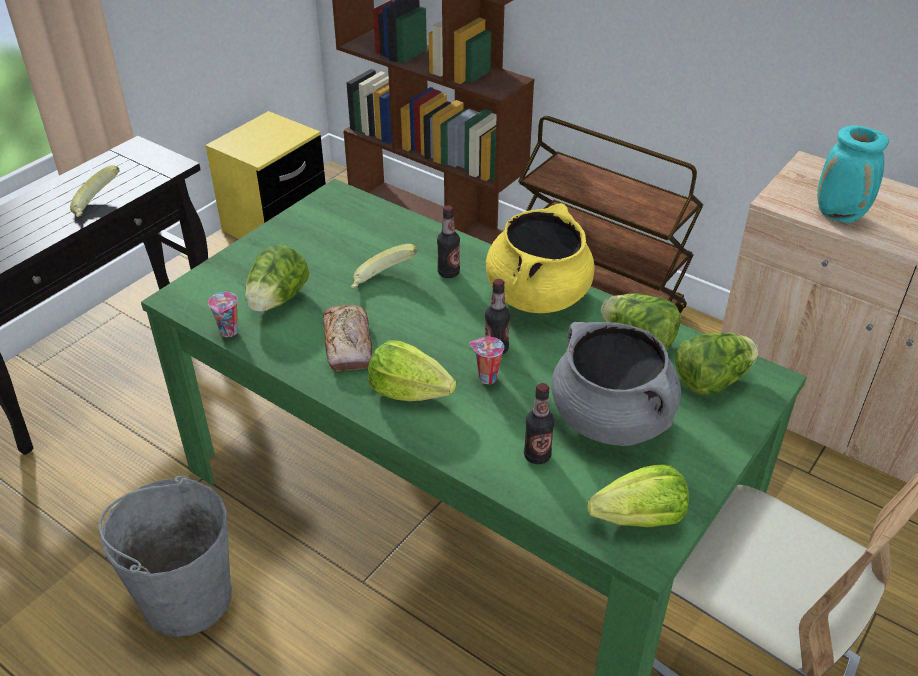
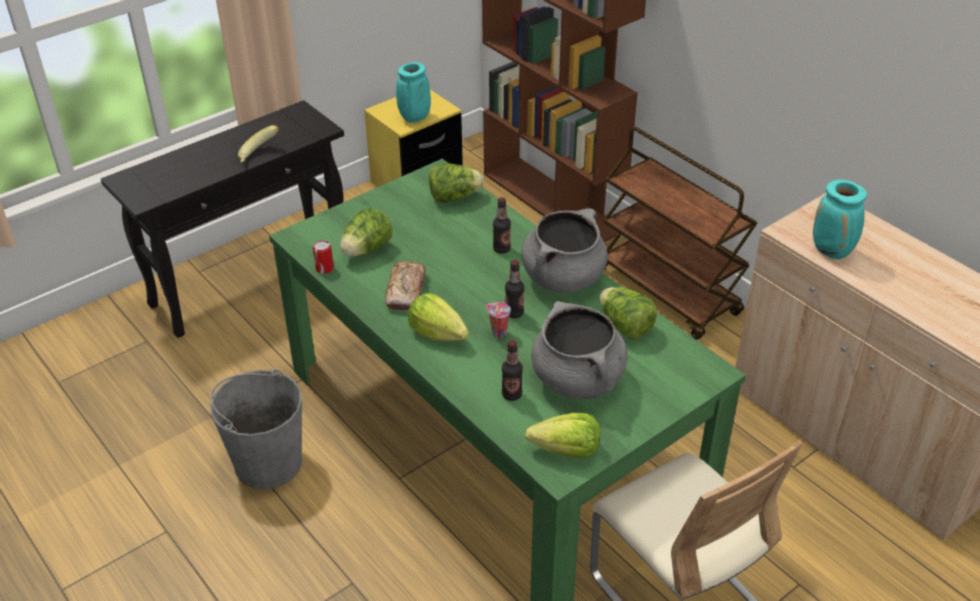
camera: 15 degrees right, 0 degrees up
cup [208,292,238,337] -> can [313,240,334,274]
banana [351,244,418,288] -> none
yellow cooking pot [485,203,594,313] -> grey cooking pot [521,208,608,292]
lettuce [675,333,759,395] -> lettuce moved to [429,164,484,203]
none -> turquoise vase [396,62,431,123]

